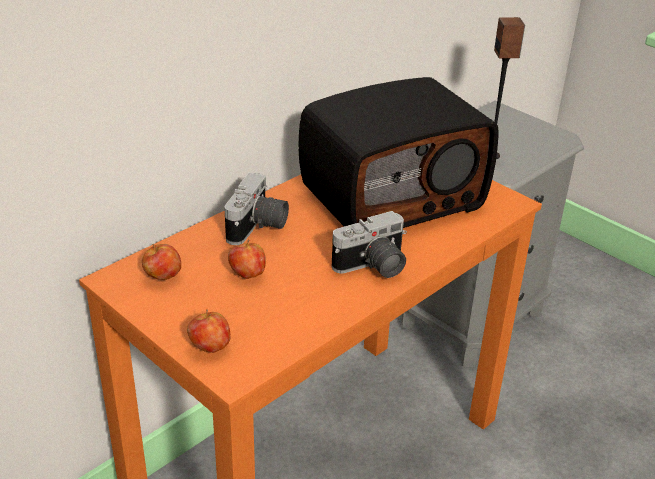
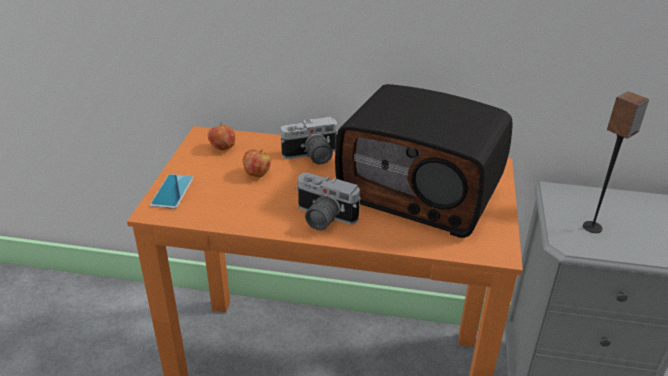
camera: 55 degrees right, 0 degrees up
apple [187,309,230,353] -> phone [150,174,193,209]

